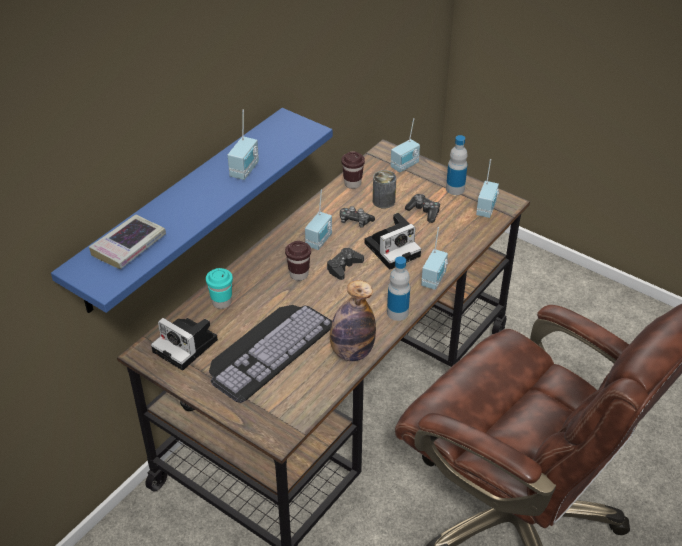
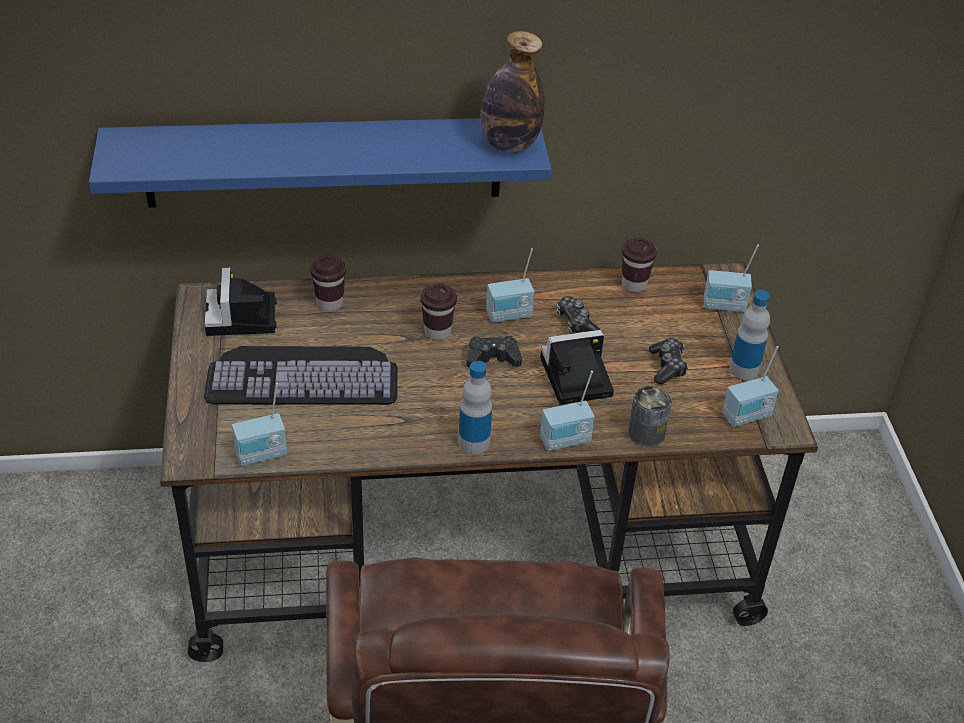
camera: 45 degrees right, 0 degrees up
book [89,215,166,269] -> none
turquoise cup [206,268,233,309] -> brown cup [310,255,346,312]
radio [228,110,259,180] -> radio moved to [232,383,287,466]
bottle [330,280,376,361] -> bottle moved to [481,31,545,153]
camera [364,213,421,269] -> camera turned 150 degrees clockwise [540,330,614,405]
can [373,170,396,209] -> can moved to [628,385,672,447]

